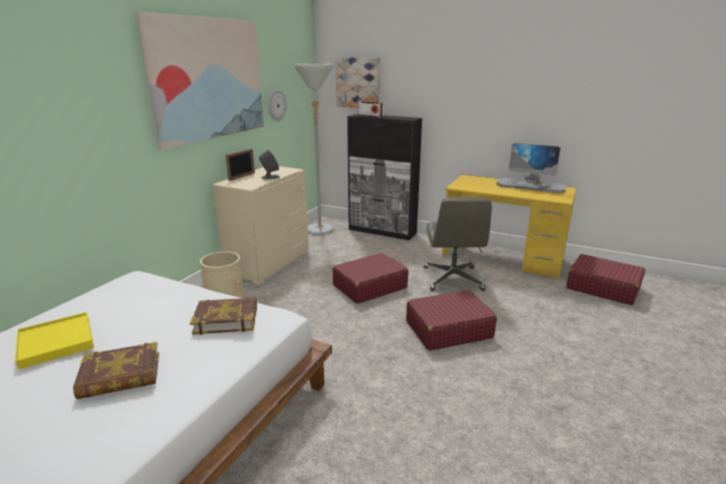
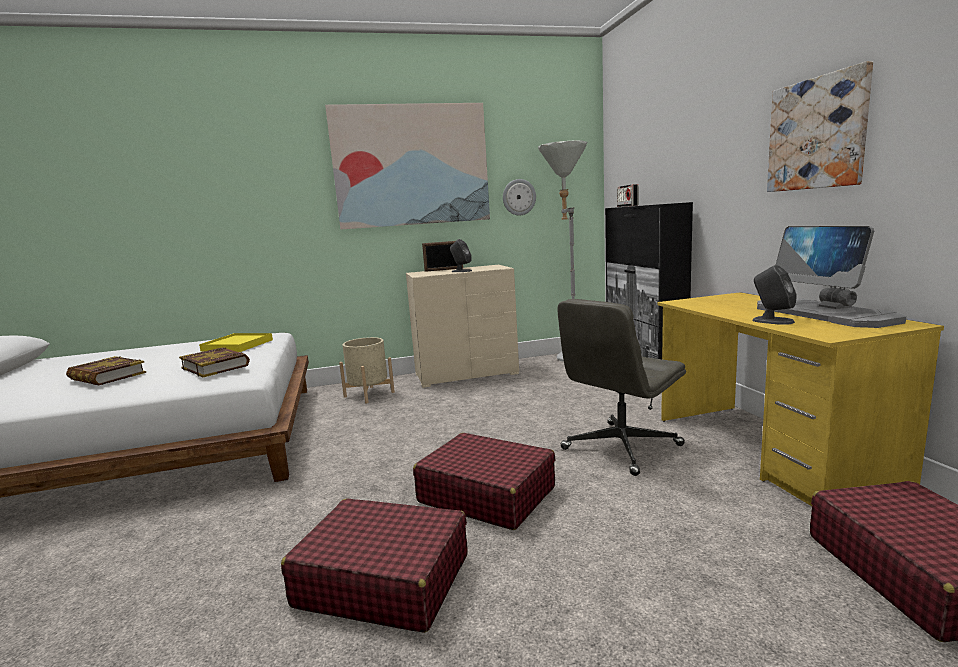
camera: 50 degrees right, 10 degrees down
yellow tray [15,312,94,370] -> yellow tray moved to [199,333,273,352]
red suitcase [333,253,409,304] -> red suitcase moved to [281,498,467,633]
picture [336,57,380,108] -> picture moved to [767,61,873,192]
none -> grey speaker [752,265,797,325]

